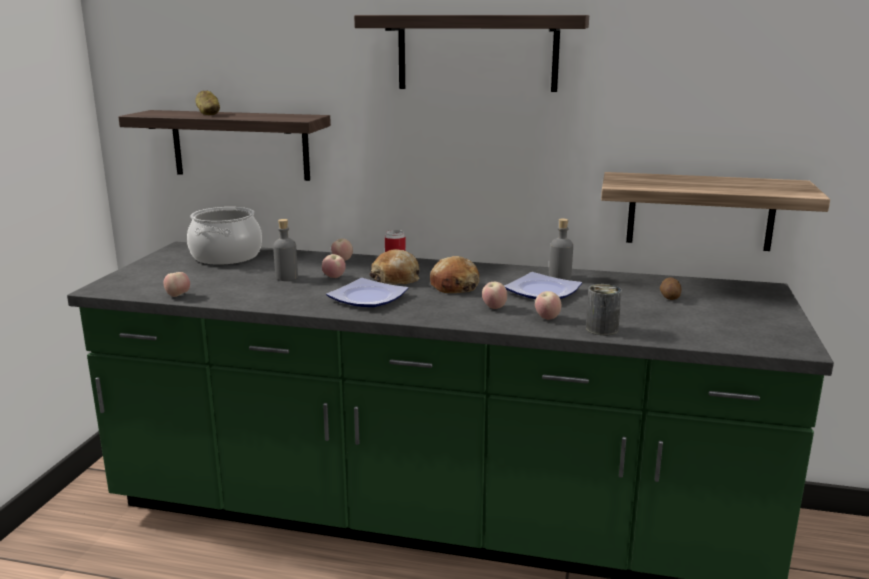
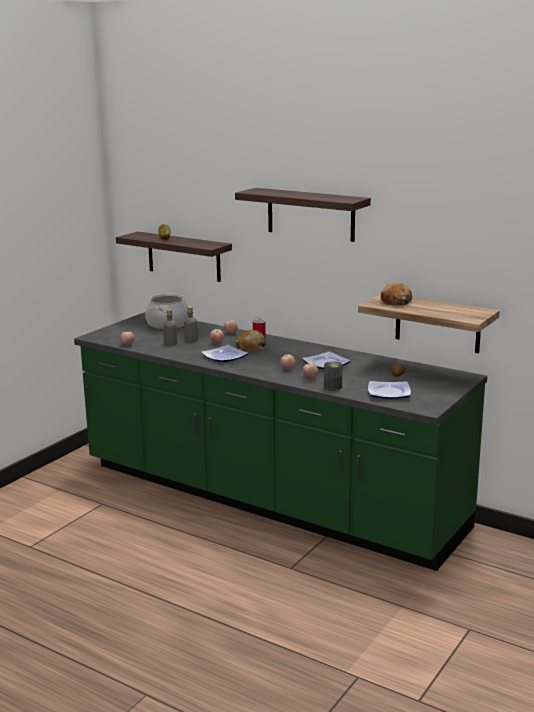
camera: 20 degrees right, 0 degrees up
bread [430,256,480,293] -> bread moved to [381,282,412,305]
grey bottle [549,219,573,280] -> grey bottle moved to [163,309,177,346]
none -> plate [368,381,411,399]

